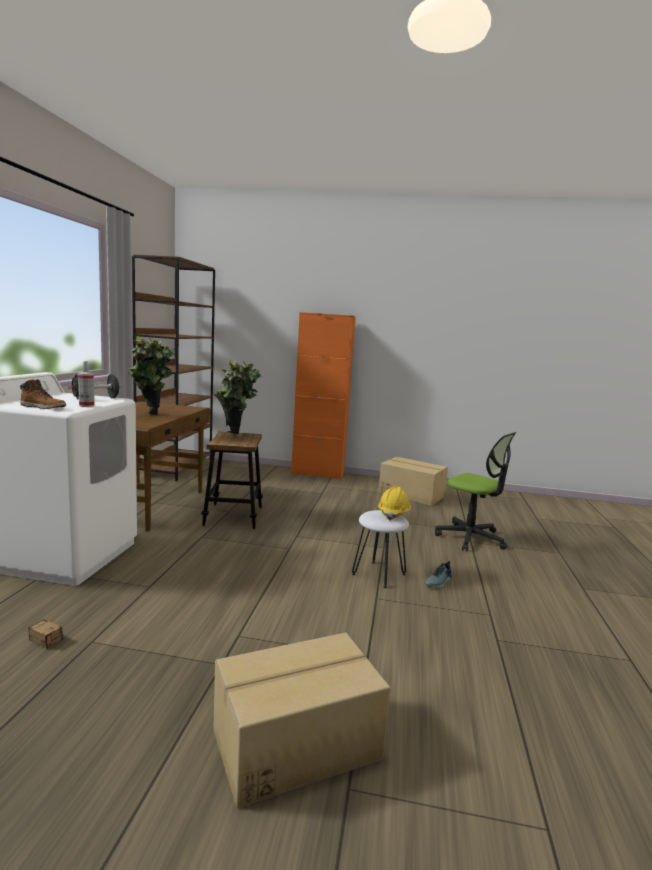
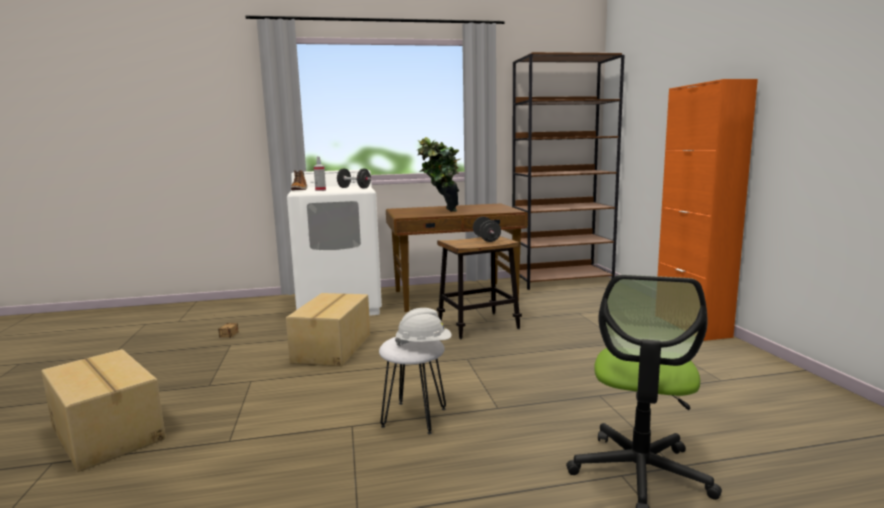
camera: 70 degrees right, 0 degrees up
potted plant [213,359,262,434] -> black dumbbell [473,217,501,242]
cardboard box [378,457,448,506] -> cardboard box moved to [286,293,370,366]
yellow hard hat [378,486,411,520] -> white hard hat [395,308,452,346]
shoe [424,561,452,588] -> none

